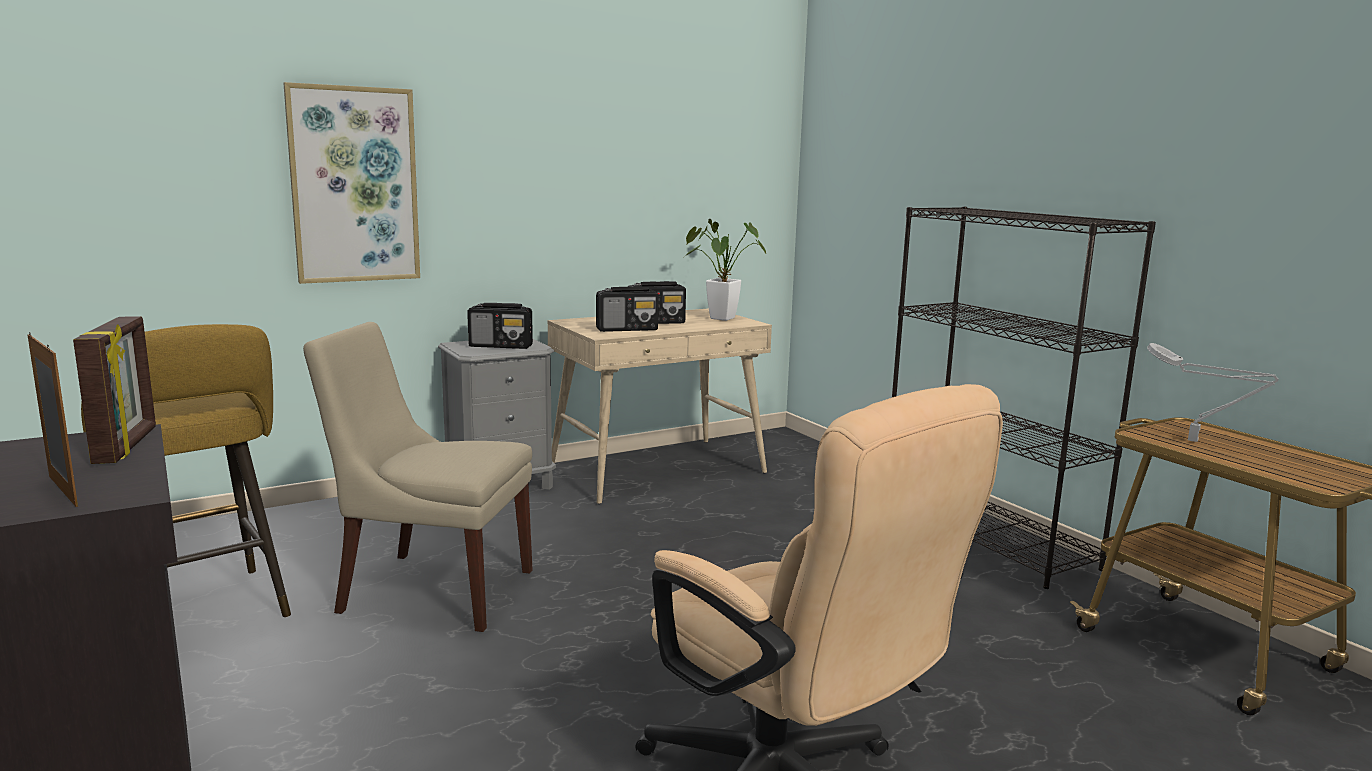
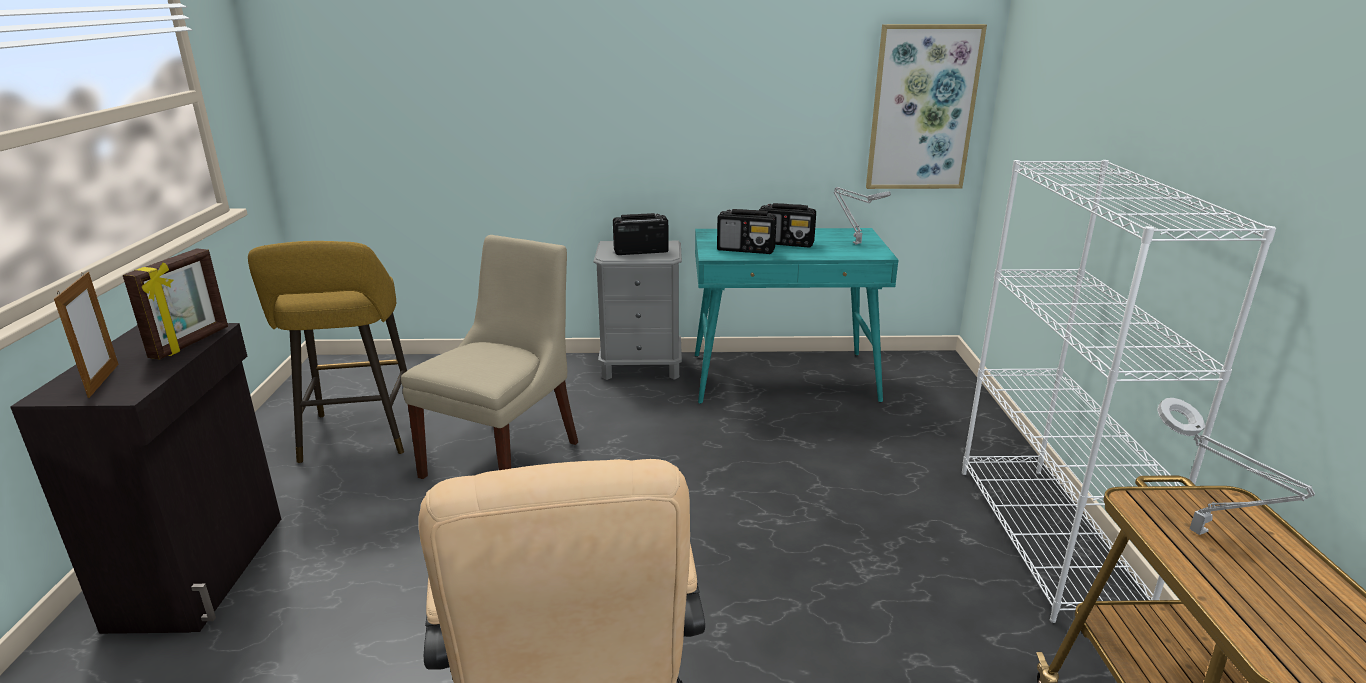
camera: 30 degrees right, 10 degrees up
picture [283,82,420,284] -> picture moved to [866,24,987,189]
beige chair [303,322,533,632] -> beige chair turned 75 degrees clockwise [401,235,578,479]
radio [467,303,533,349] -> radio turned 135 degrees clockwise [613,213,669,255]
beige desk [547,308,772,504] -> turquoise desk [695,228,899,404]
potted plant [684,219,767,321] -> grey table lamp [833,187,891,244]
black bookcase [892,207,1156,589] -> white bookcase [962,160,1276,623]

